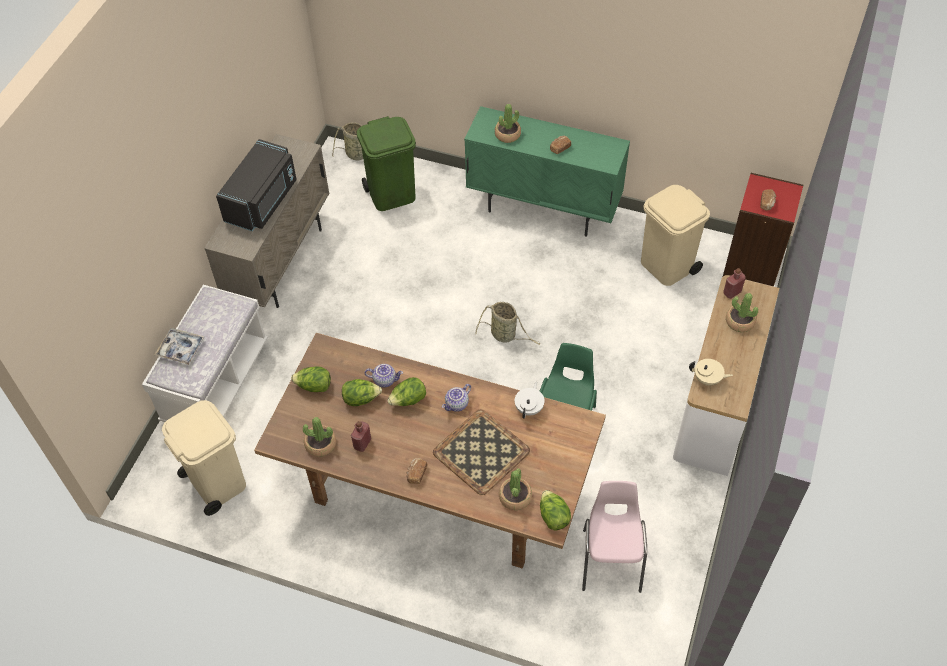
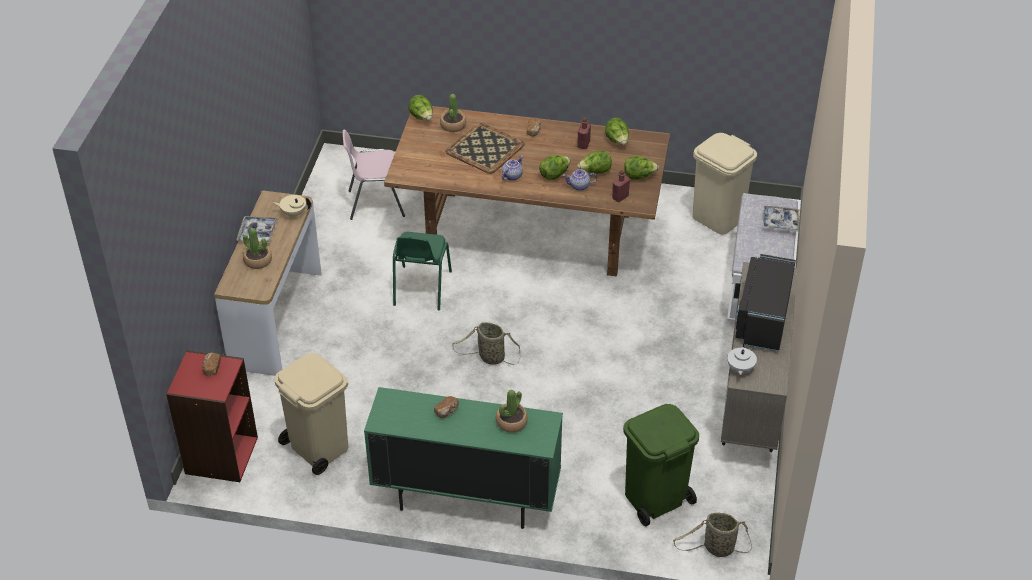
camera: 170 degrees right, 10 degrees down
potted plant [303,417,336,457] -> lettuce [605,118,629,145]
white teapot [515,382,545,419] -> white teapot moved to [727,340,757,375]
pink chair [582,481,647,593] -> pink chair turned 90 degrees clockwise [343,130,405,220]
red bottle [723,268,746,299] -> red bottle moved to [612,170,630,202]
none -> tray [236,216,278,243]

